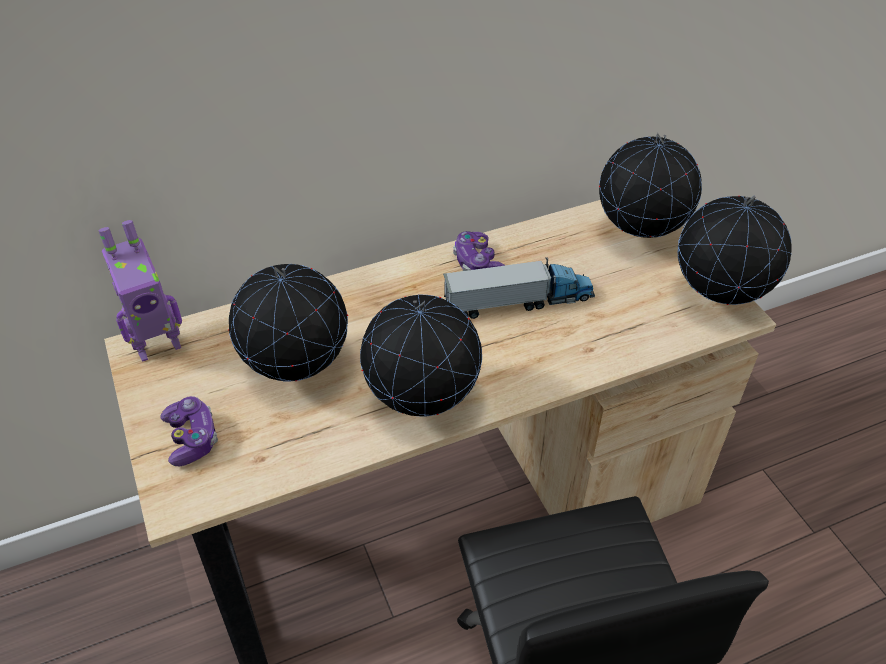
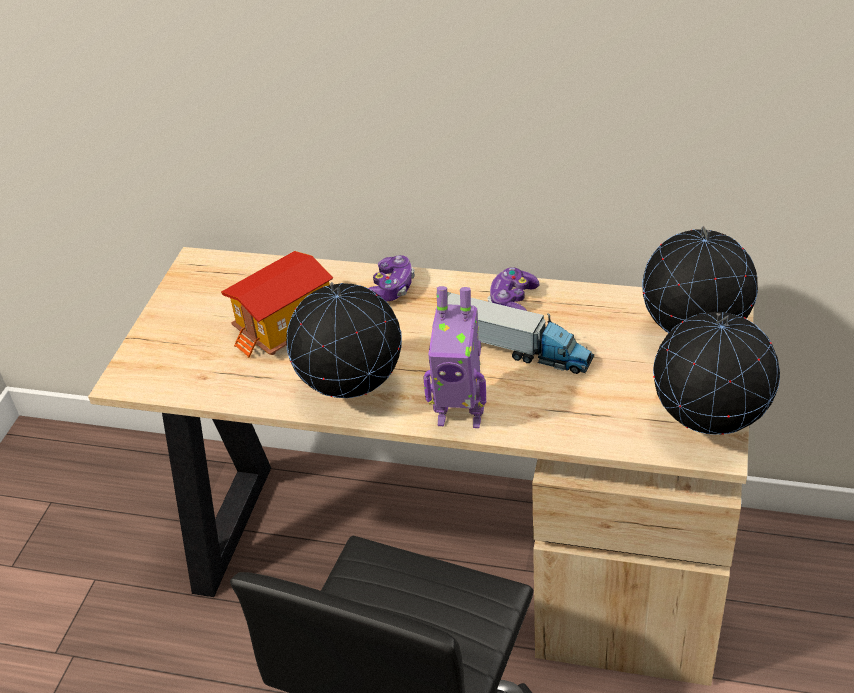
camera: 40 degrees right, 5 degrees down
toy robot [98,220,182,362] -> toy robot moved to [423,286,486,428]
game controller [160,396,218,466] -> game controller moved to [368,255,415,301]
globe [228,264,348,381] -> toy house [221,251,333,358]

